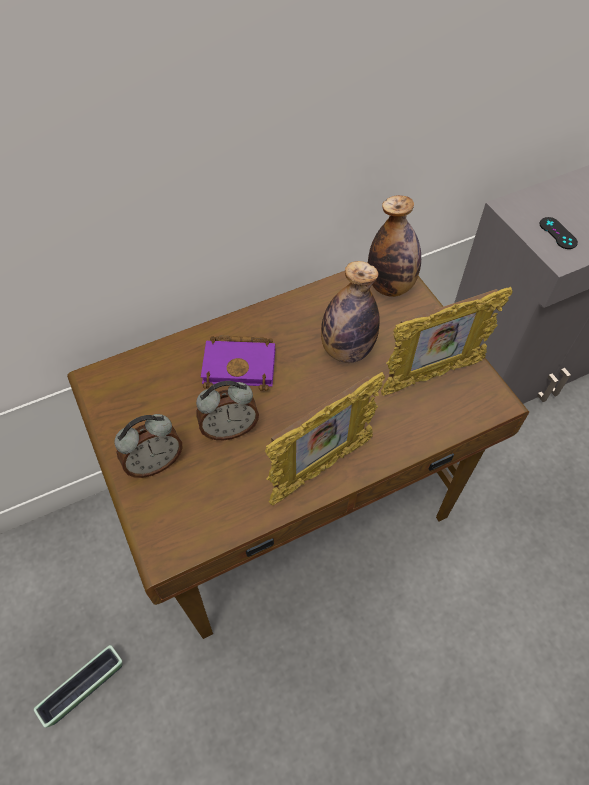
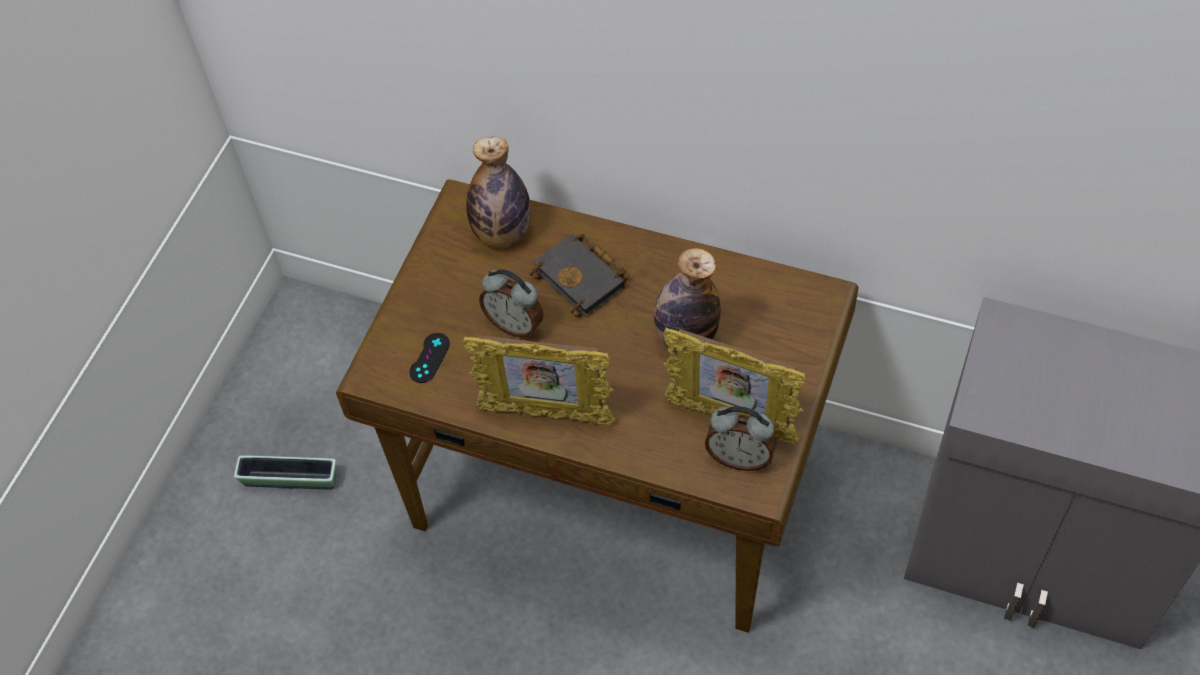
camera: 50 degrees right, 0 degrees up
alarm clock [115,414,182,478] -> alarm clock moved to [705,406,777,471]
purple book [201,335,275,391] -> black book [529,233,630,317]
bottle [368,195,421,297] -> bottle moved to [466,137,531,248]
black game controller [540,217,578,249] -> black game controller moved to [409,333,450,383]

